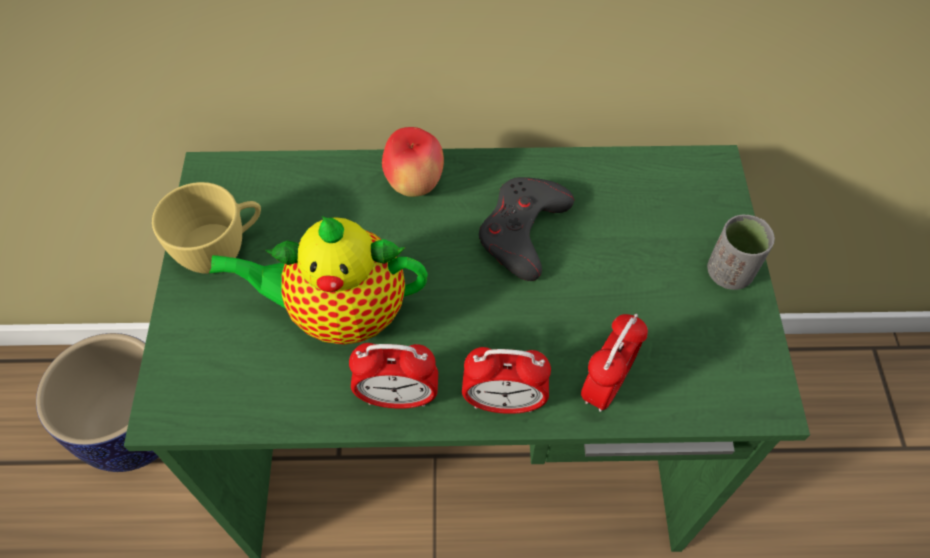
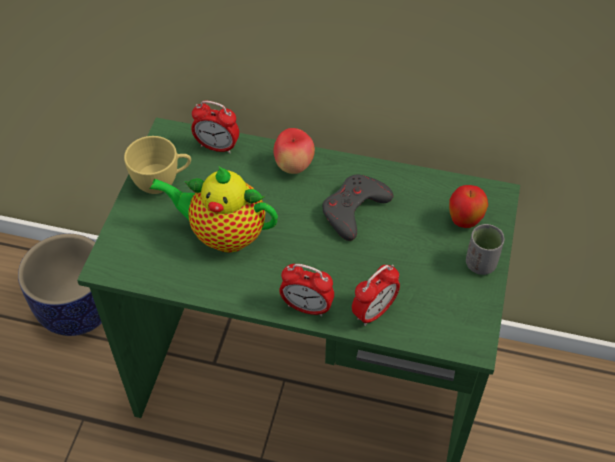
camera: 15 degrees right, 5 degrees down
alarm clock [349,343,438,409] -> alarm clock moved to [191,101,239,153]
none -> apple [449,185,488,228]

